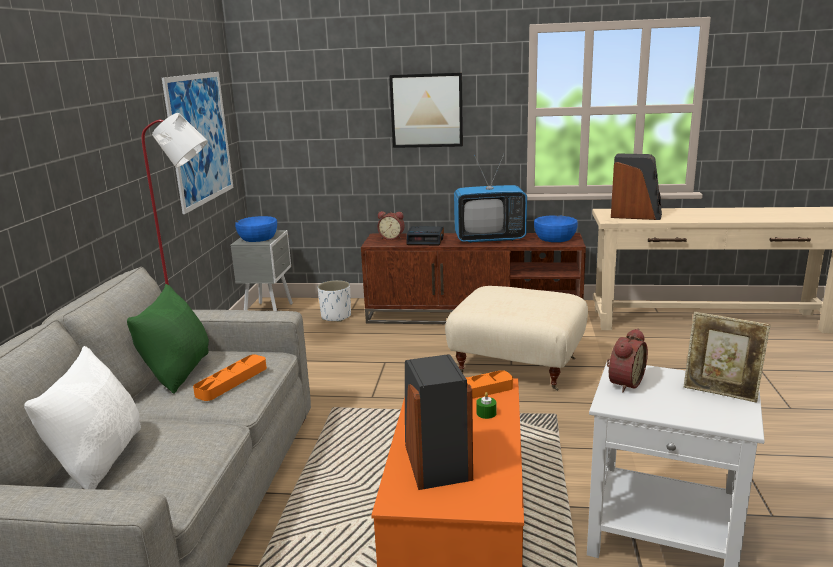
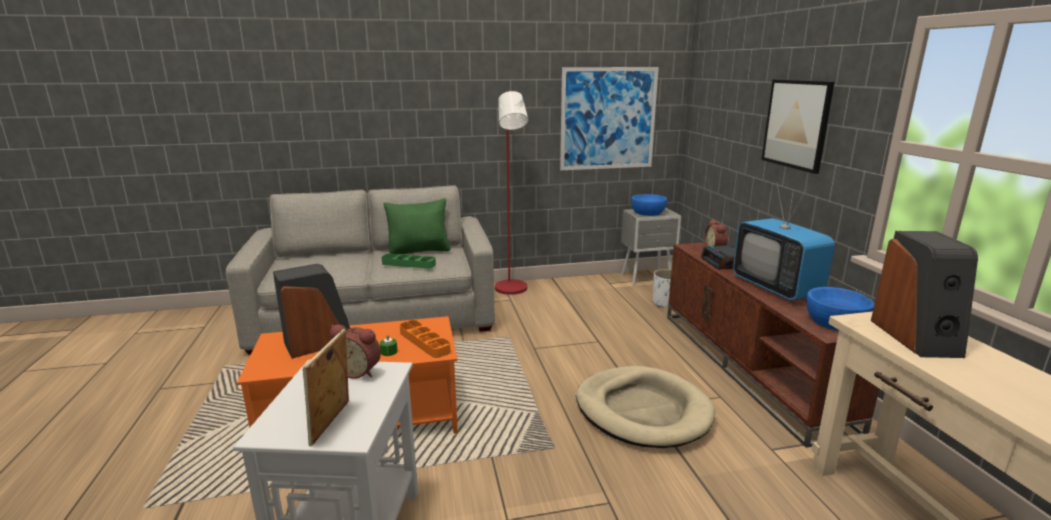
camera: 70 degrees right, 0 degrees up
white pillow [25,346,141,489] -> none
orange tray [193,354,267,401] -> green tray [382,254,436,269]
beige ottoman [445,286,588,391] -> beige dog bed [576,366,715,448]

